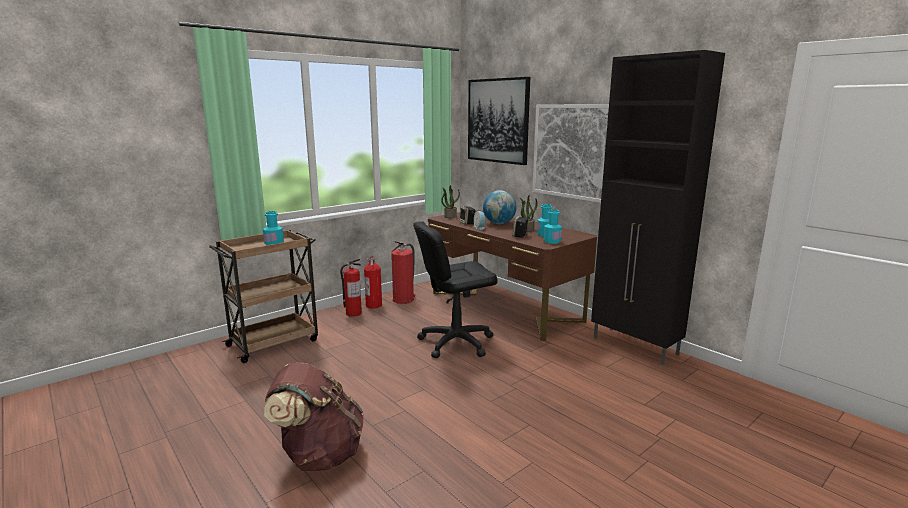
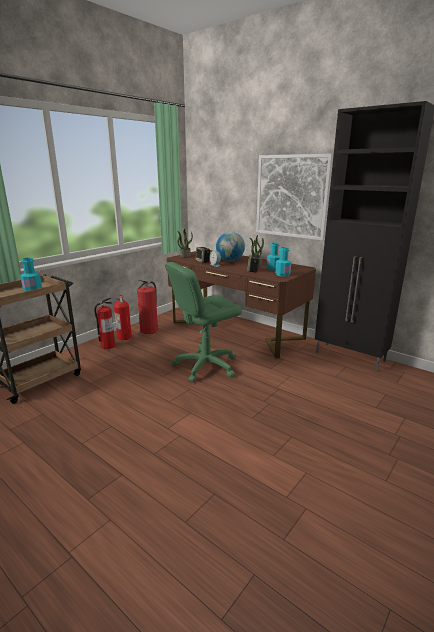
camera: 10 degrees left, 5 degrees up
brown backpack [264,362,364,471] -> none
black office chair [413,221,498,358] -> green office chair [165,262,242,382]
picture [468,77,530,165] -> none

